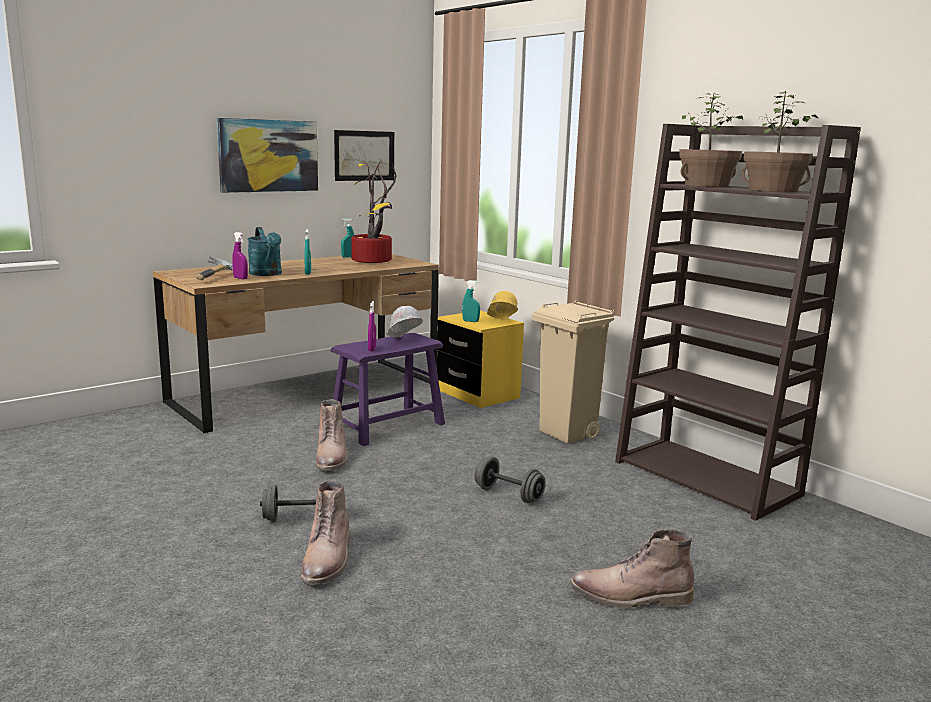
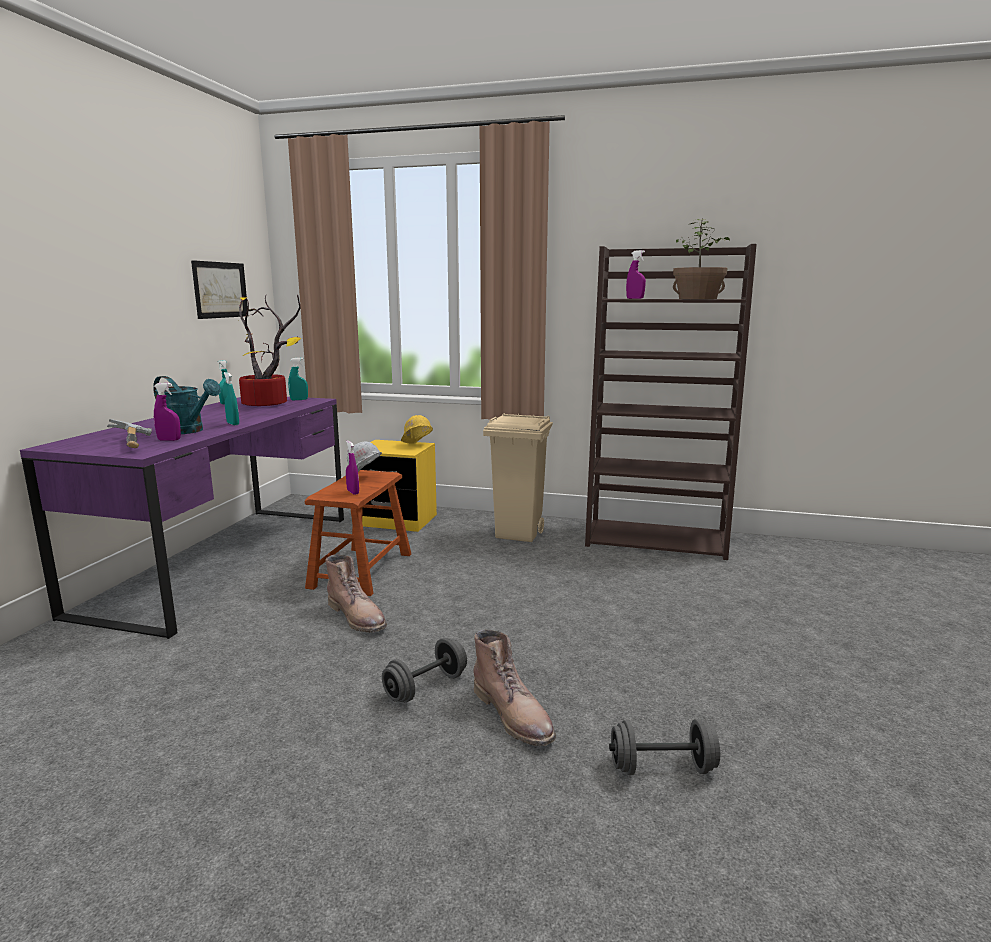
camera: 35 degrees left, 0 degrees up
brown desk [153,254,439,433] -> purple desk [20,397,344,639]
picture [217,118,318,193] -> none
purple stool [331,333,445,446] -> brown stool [305,470,411,596]
turquoise spray bottle [462,280,480,322] -> turquoise spray bottle moved to [288,358,308,400]
grey dumbbell [475,457,546,503] -> grey dumbbell moved to [609,719,720,775]
brown boot [570,529,694,608] -> none
potted plant [679,93,743,187] -> purple spray bottle [626,250,646,299]

